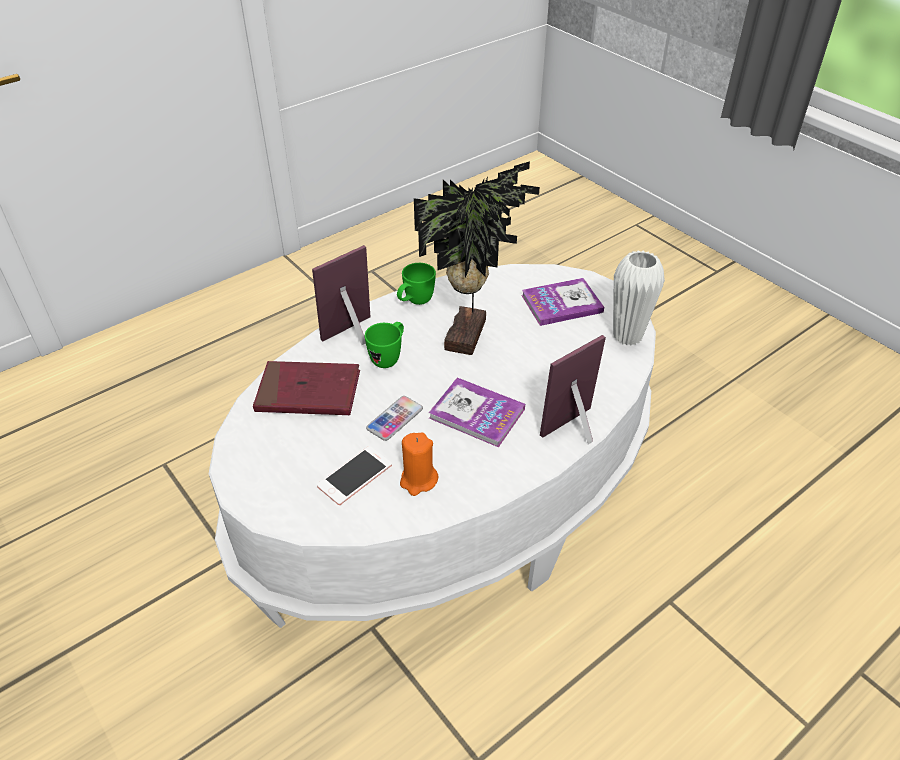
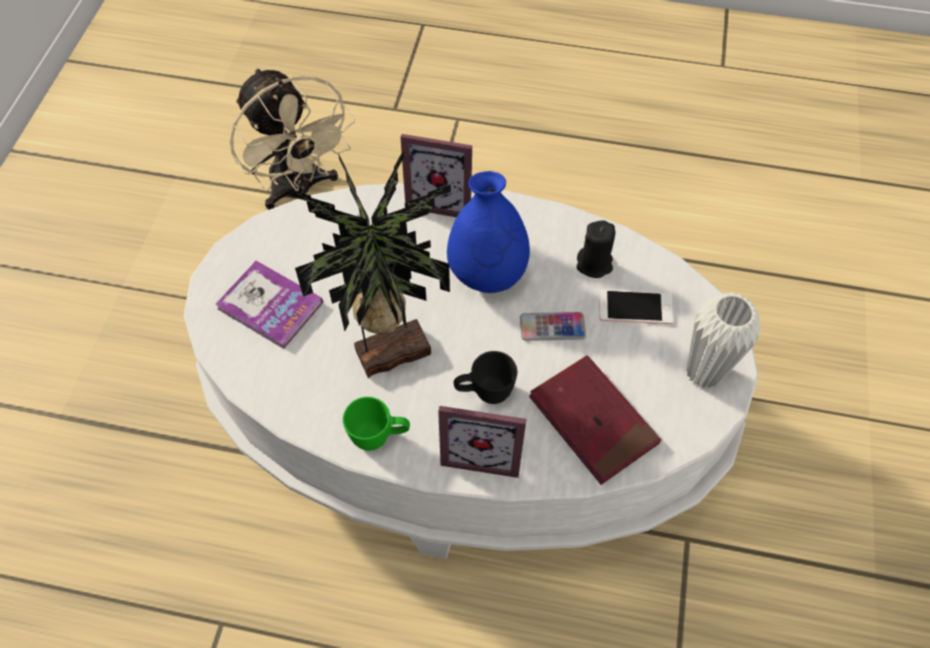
camera: 130 degrees left, 15 degrees up
green mug [365,322,404,368] -> black mug [454,351,517,404]
orange candle [400,432,439,496] -> black candle [577,220,615,278]
book [429,377,525,447] -> blue vase [447,171,530,293]
white vase [613,250,665,346] -> white vase moved to [686,293,760,388]
none -> beige fan [229,67,355,210]

